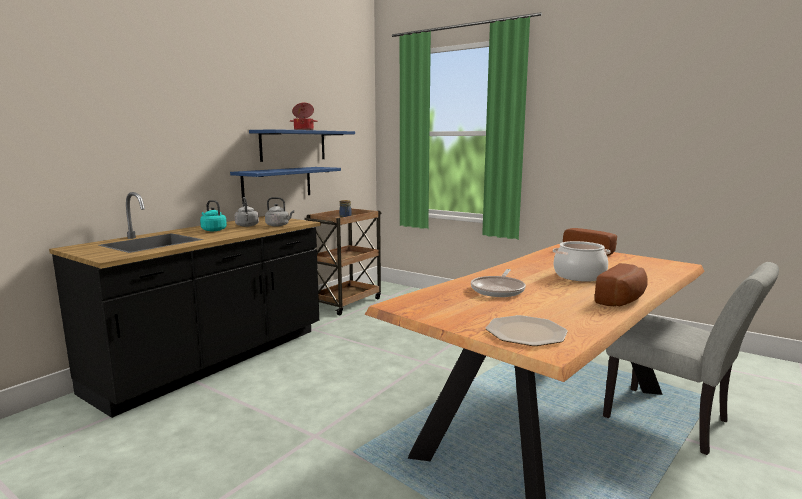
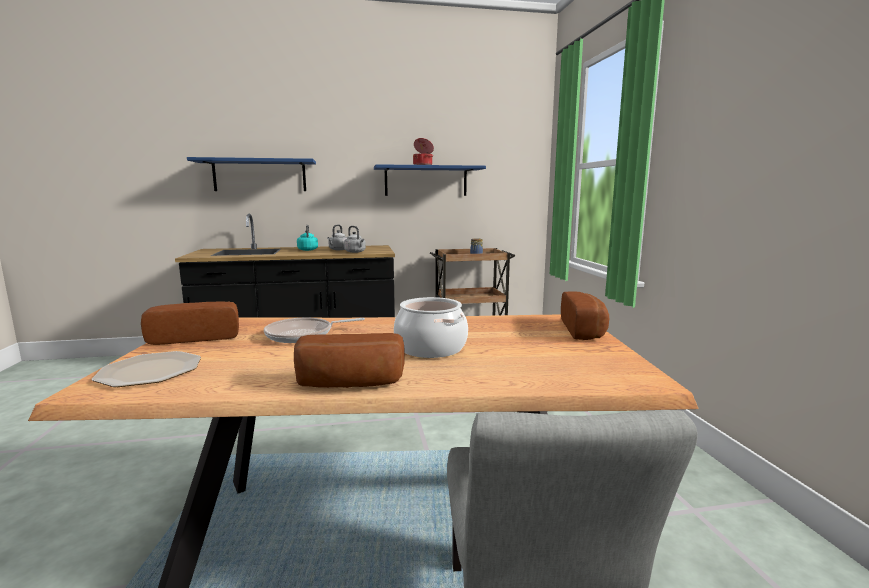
camera: 45 degrees right, 0 degrees up
blue shelf [230,167,341,198] -> blue shelf moved to [187,157,316,191]
none -> bread [141,301,239,345]

